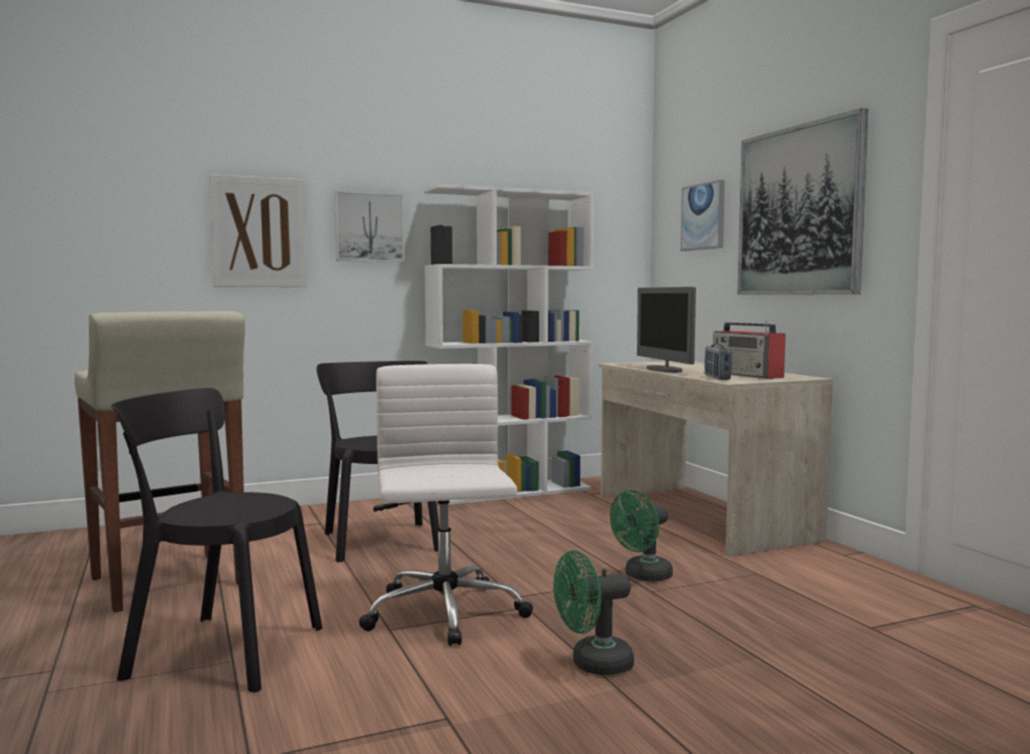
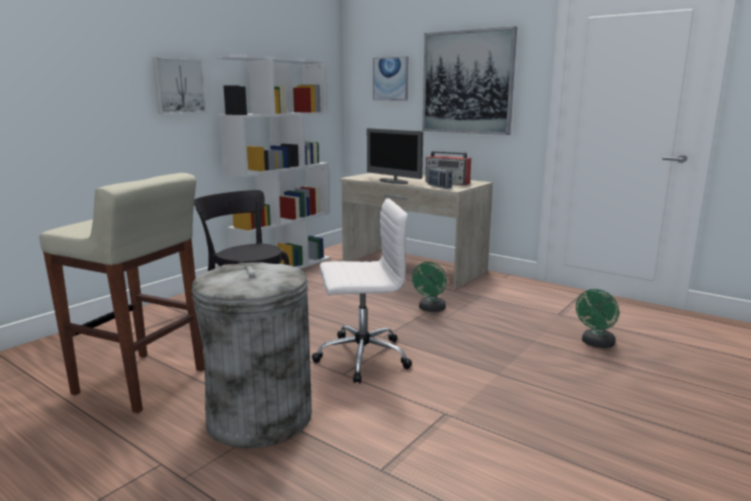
camera: 30 degrees left, 10 degrees up
black chair [111,388,322,693] -> grey trash can [192,262,312,448]
picture [209,174,307,287] -> none
white office chair [359,364,533,646] -> white office chair turned 120 degrees clockwise [312,198,412,383]
green fan [553,551,634,675] -> green fan moved to [576,289,619,348]

